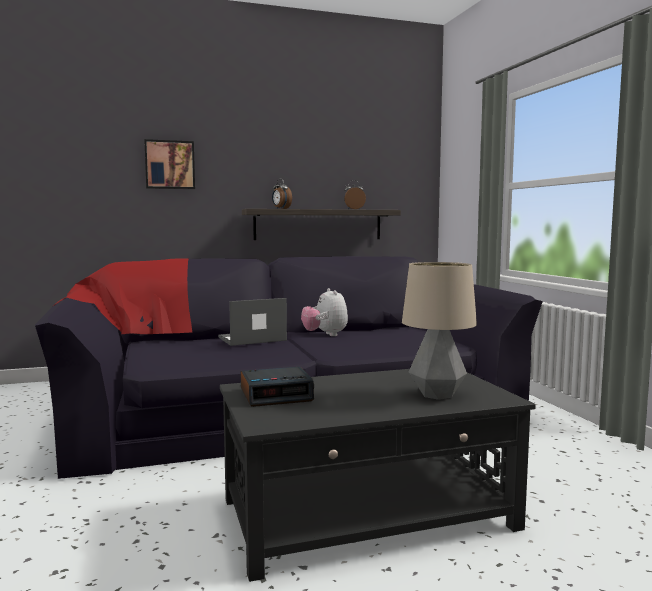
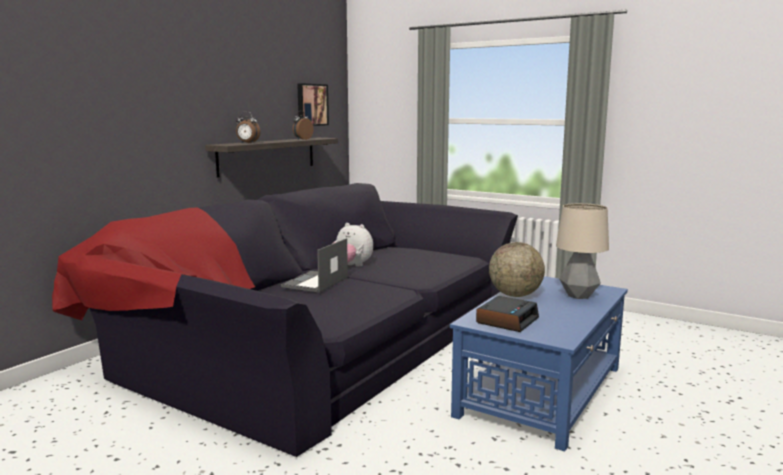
camera: 40 degrees left, 5 degrees up
picture [144,139,195,189] -> picture moved to [297,83,329,126]
black coffee table [220,369,536,582] -> blue coffee table [450,276,628,451]
none -> globe [489,242,545,297]

